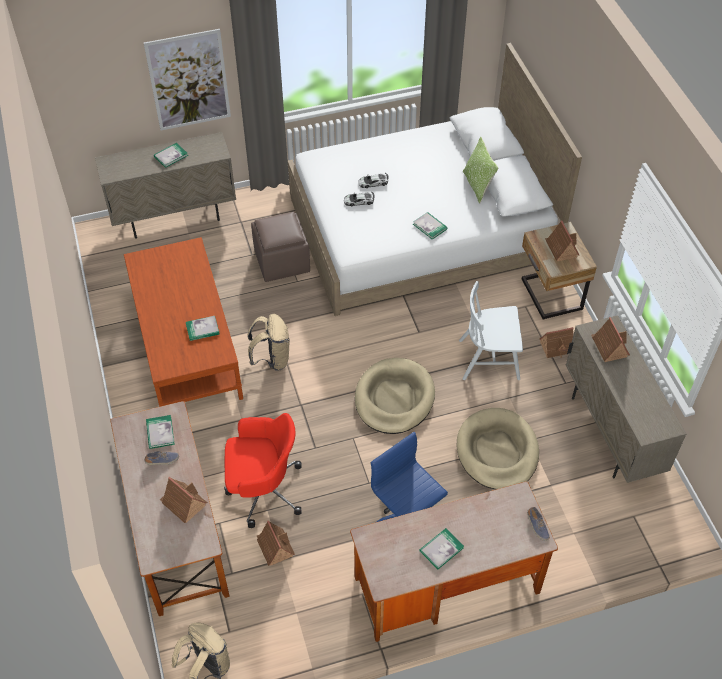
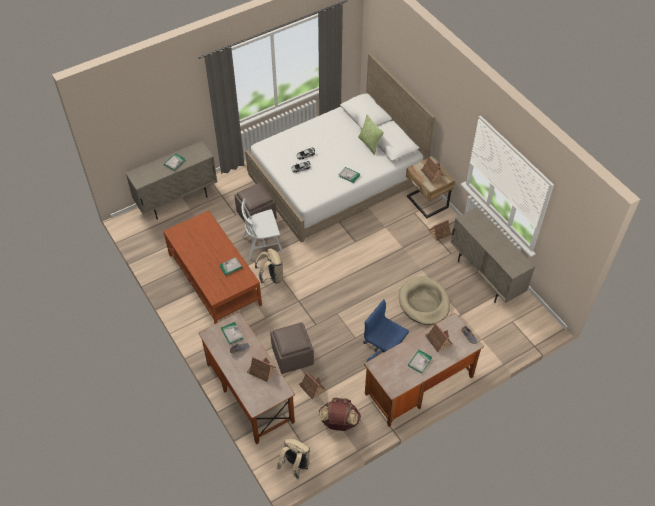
camera: 15 degrees left, 0 degrees up
picture [144,29,231,130] -> none
red office chair [224,413,302,528] -> brown ottoman [270,322,314,374]
beige dog bed [355,358,435,434] -> none
white chair [459,281,523,380] -> white chair moved to [242,199,283,260]
toy house [591,317,630,362] -> toy house moved to [425,323,452,352]
none -> brown backpack [318,397,361,431]

